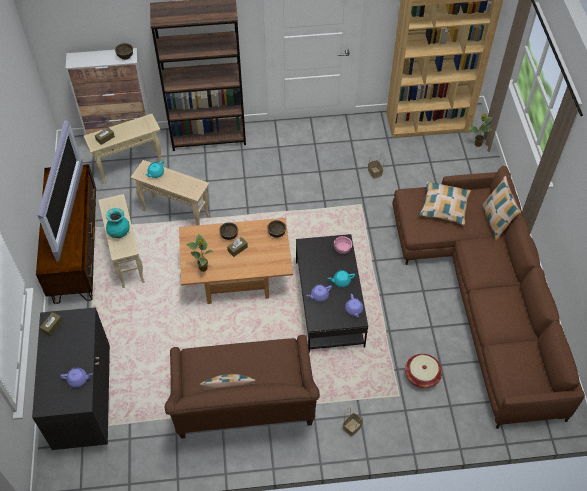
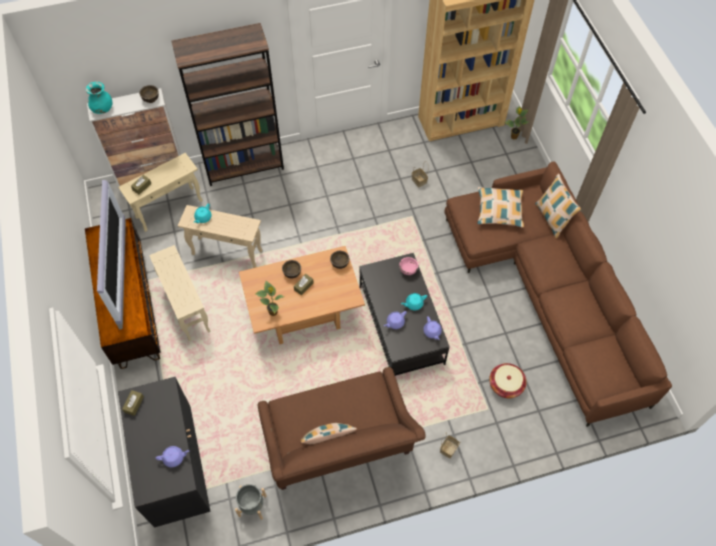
camera: 10 degrees left, 5 degrees up
turquoise vase [106,208,130,238] -> turquoise vase moved to [86,81,112,114]
none -> grey planter [235,484,267,520]

